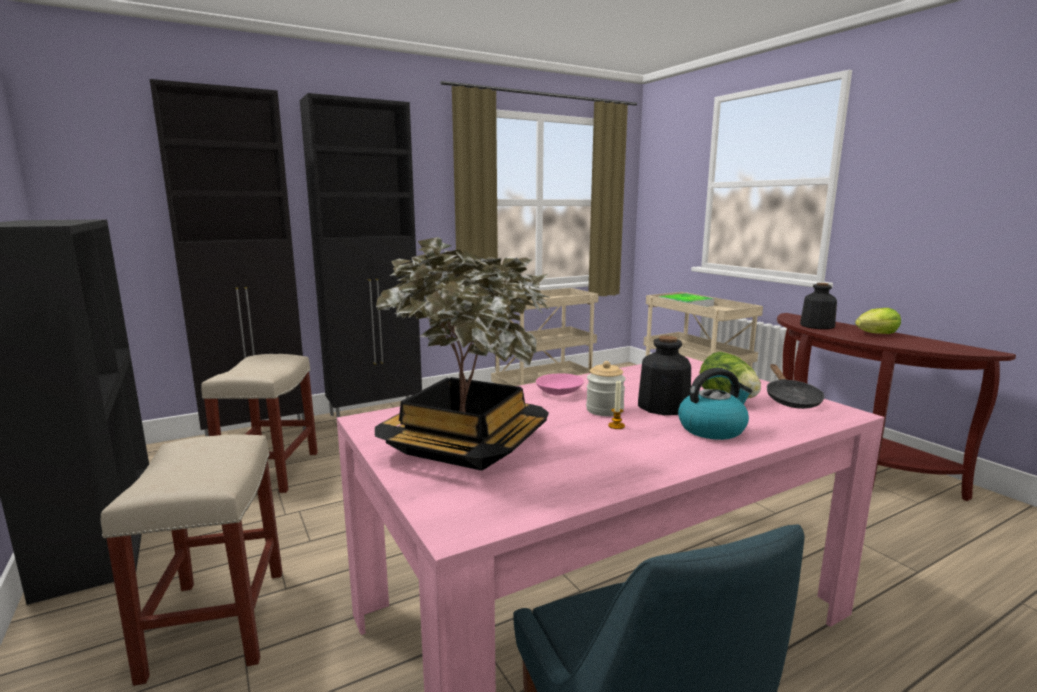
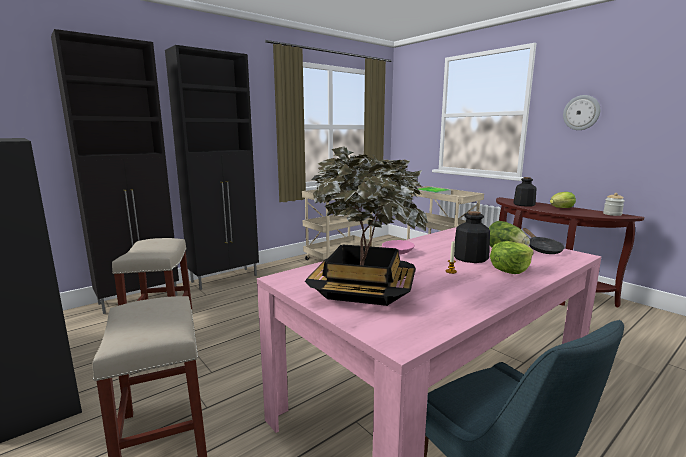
camera: 10 degrees left, 0 degrees up
jar [586,361,626,416] -> jar moved to [603,193,625,216]
kettle [678,368,752,440] -> lettuce [490,241,534,274]
none -> wall clock [563,95,600,130]

